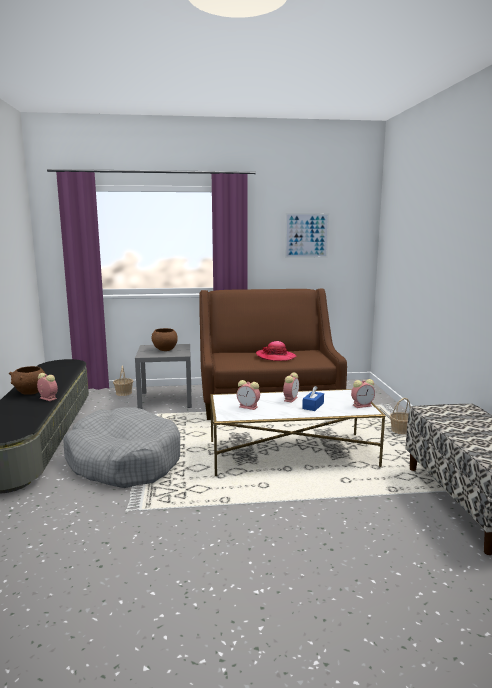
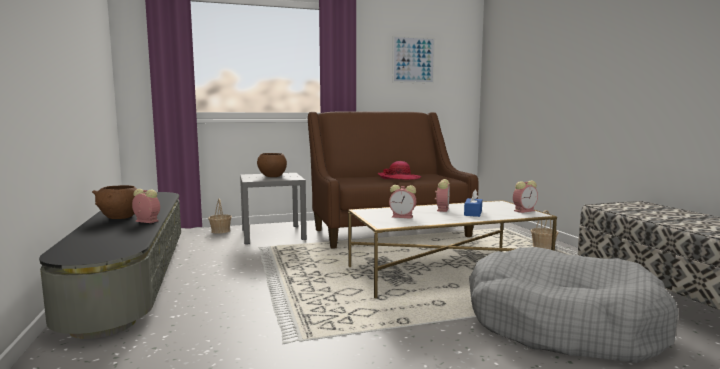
camera: 10 degrees left, 5 degrees down
grey dog bed [64,408,180,488] -> grey dog bed moved to [469,247,678,363]

